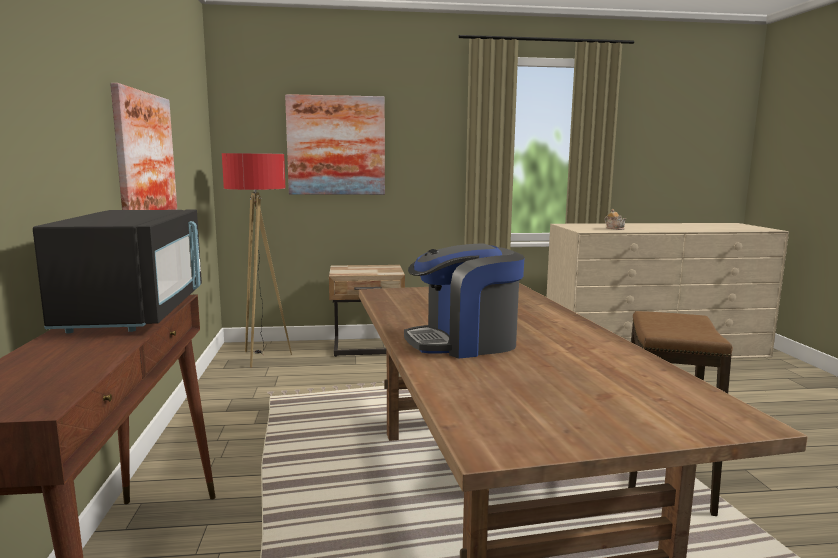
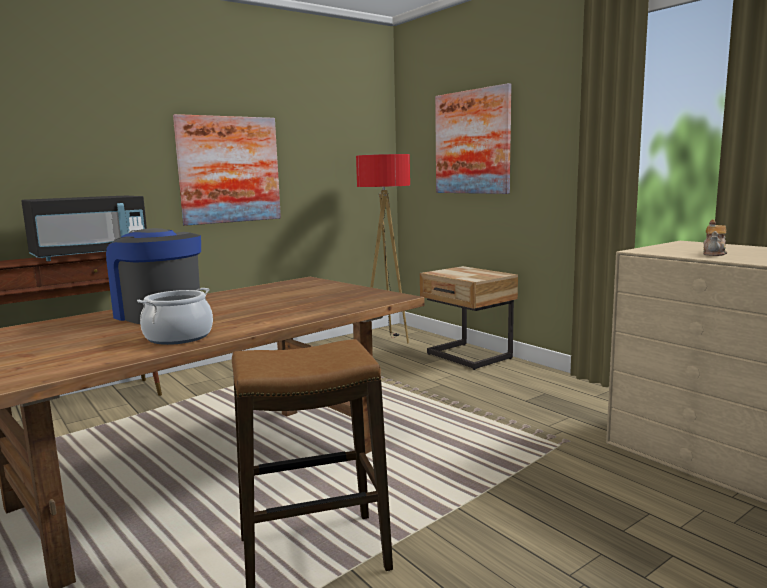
camera: 60 degrees right, 0 degrees up
none -> cooking pot [137,288,213,345]

